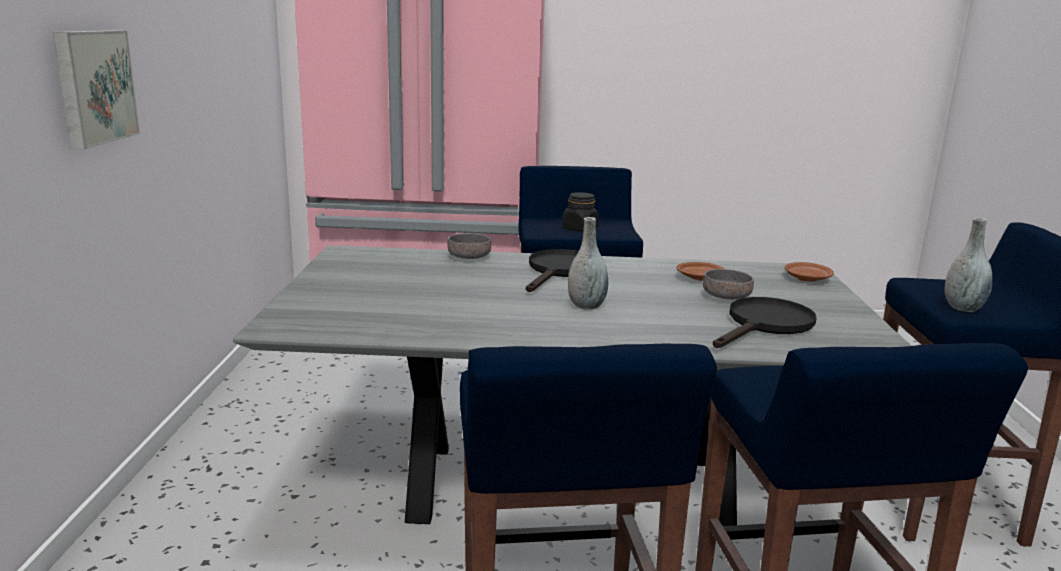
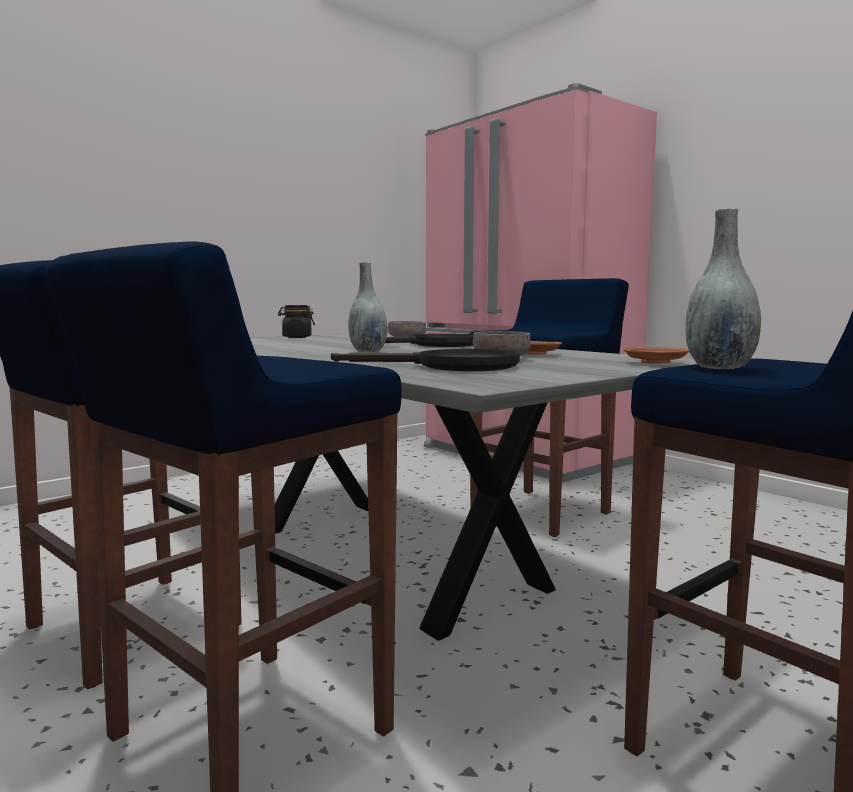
camera: 50 degrees right, 10 degrees down
picture [53,30,140,149] -> none
black jar [562,192,599,231] -> black jar moved to [278,305,315,338]

